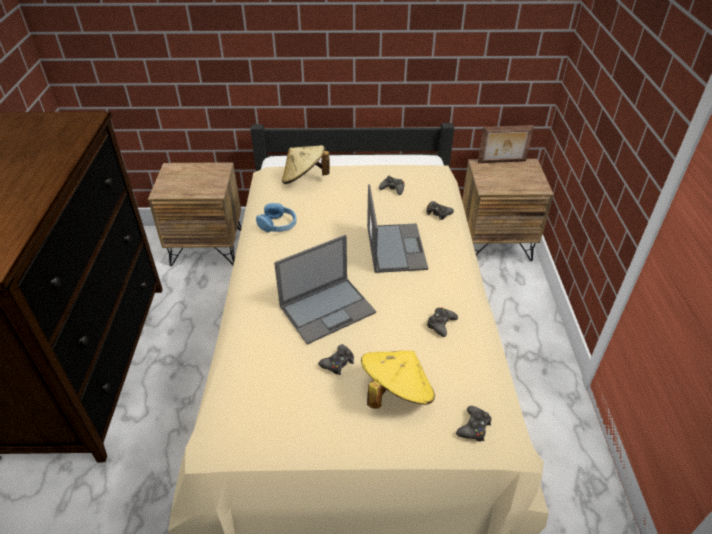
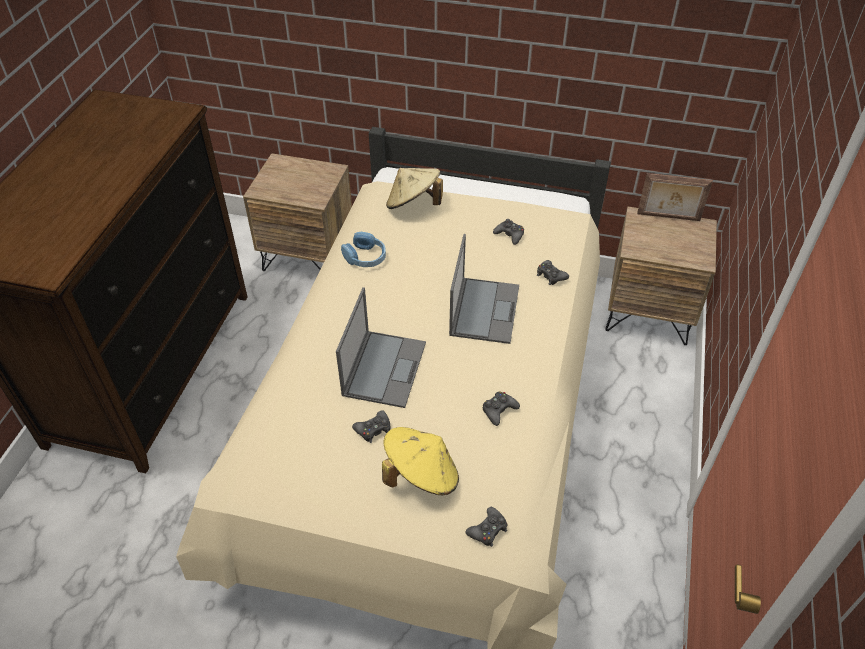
camera: 15 degrees right, 5 degrees up
laptop [274,235,376,345] -> laptop turned 60 degrees counterclockwise [336,287,426,408]

